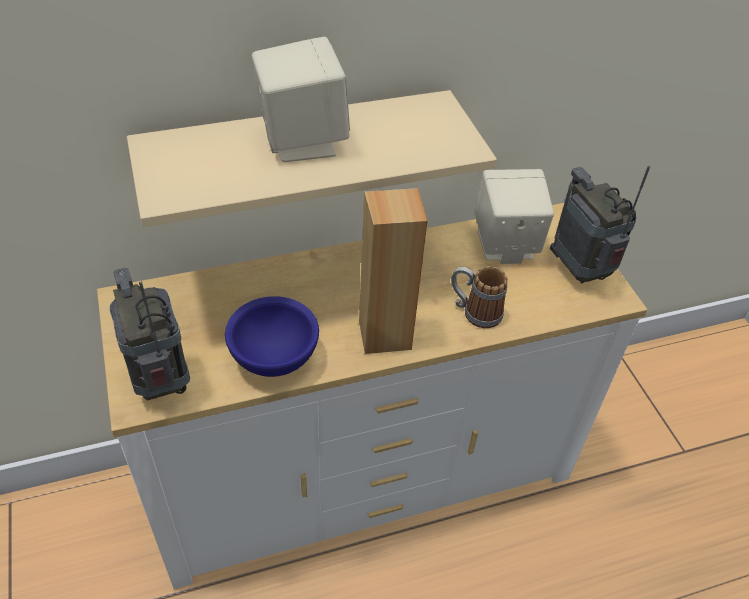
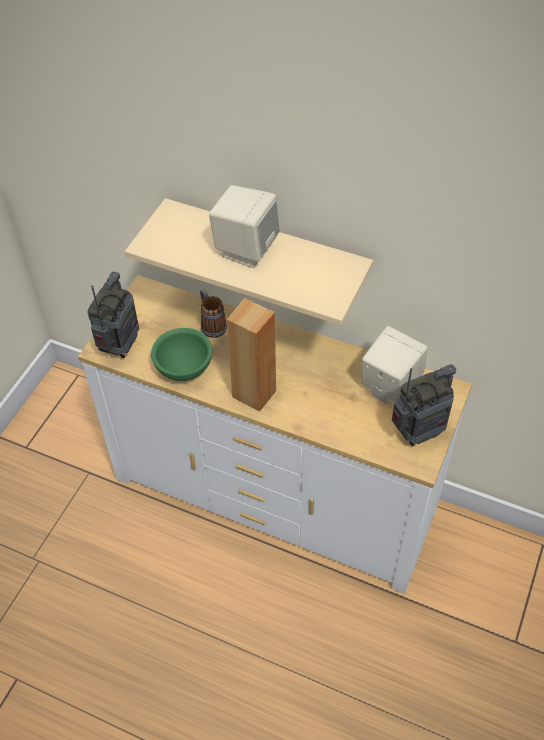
camera: 45 degrees right, 5 degrees up
blue bowl [225,296,319,377] -> green bowl [151,328,212,381]
mug [451,266,508,328] -> mug moved to [200,289,227,338]
radio [550,166,650,283] -> radio turned 45 degrees clockwise [392,364,456,446]

